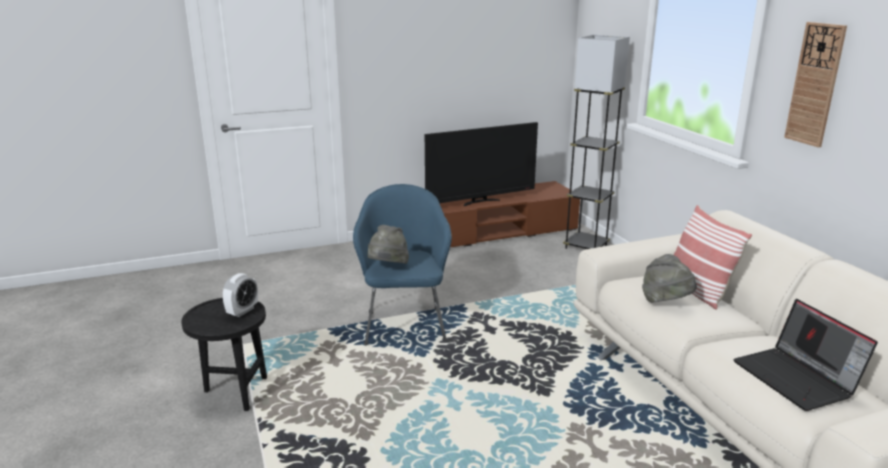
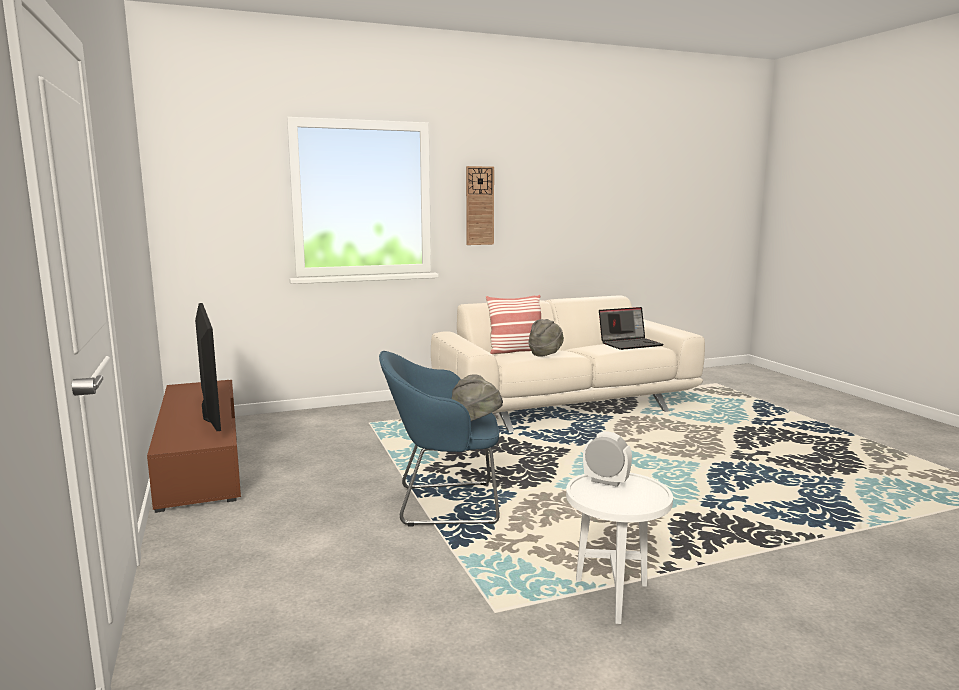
camera: 90 degrees left, 10 degrees down
black side table [181,298,267,411] -> white side table [566,473,673,624]
grey floor lamp [563,34,630,249] -> none

